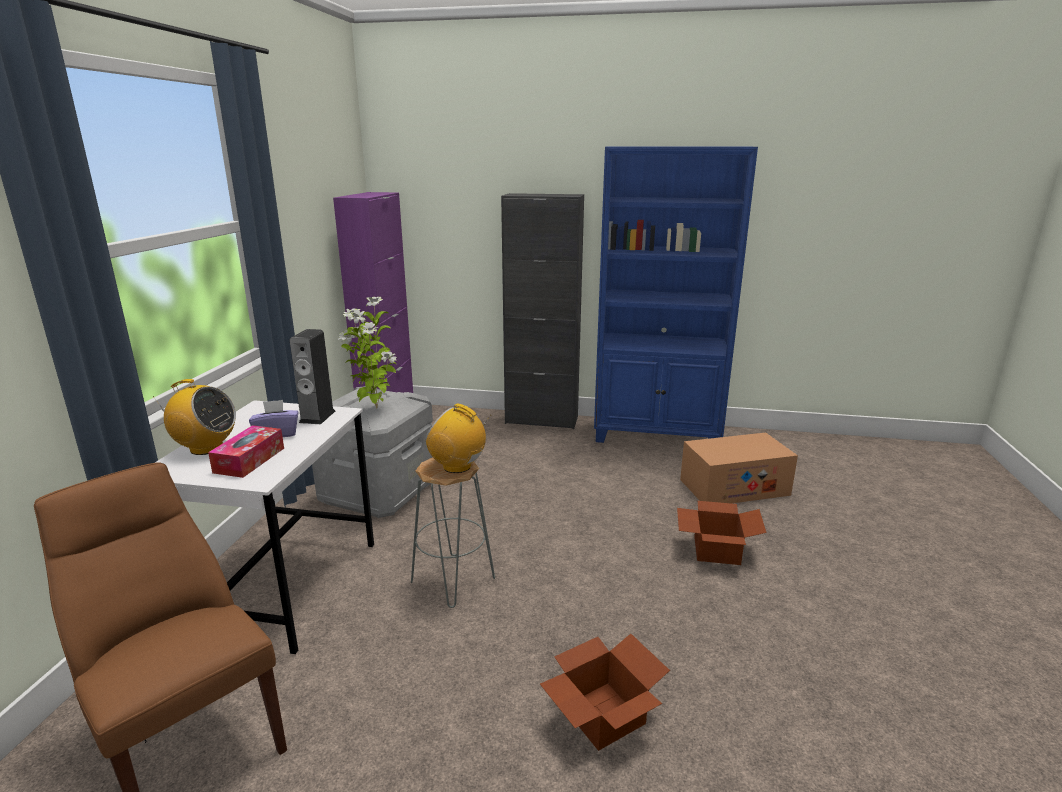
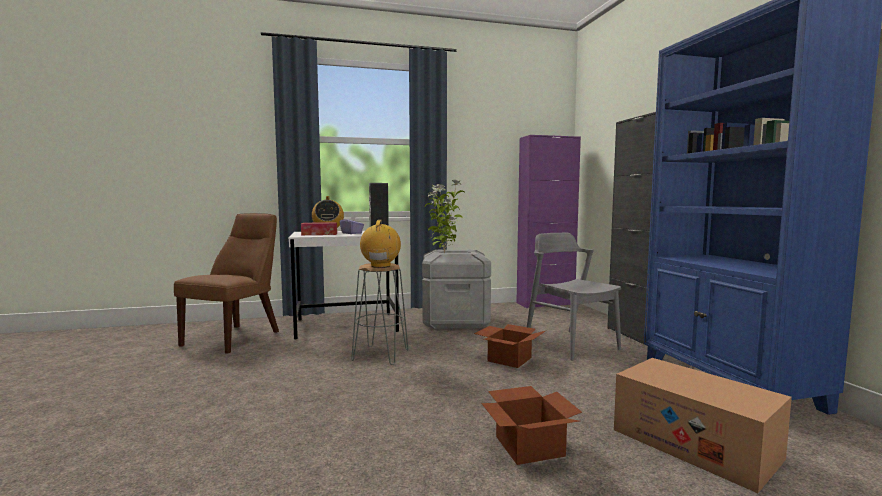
camera: 65 degrees right, 15 degrees down
cardboard box [540,634,670,751] -> cardboard box moved to [474,324,545,368]
none -> grey chair [527,233,621,361]

